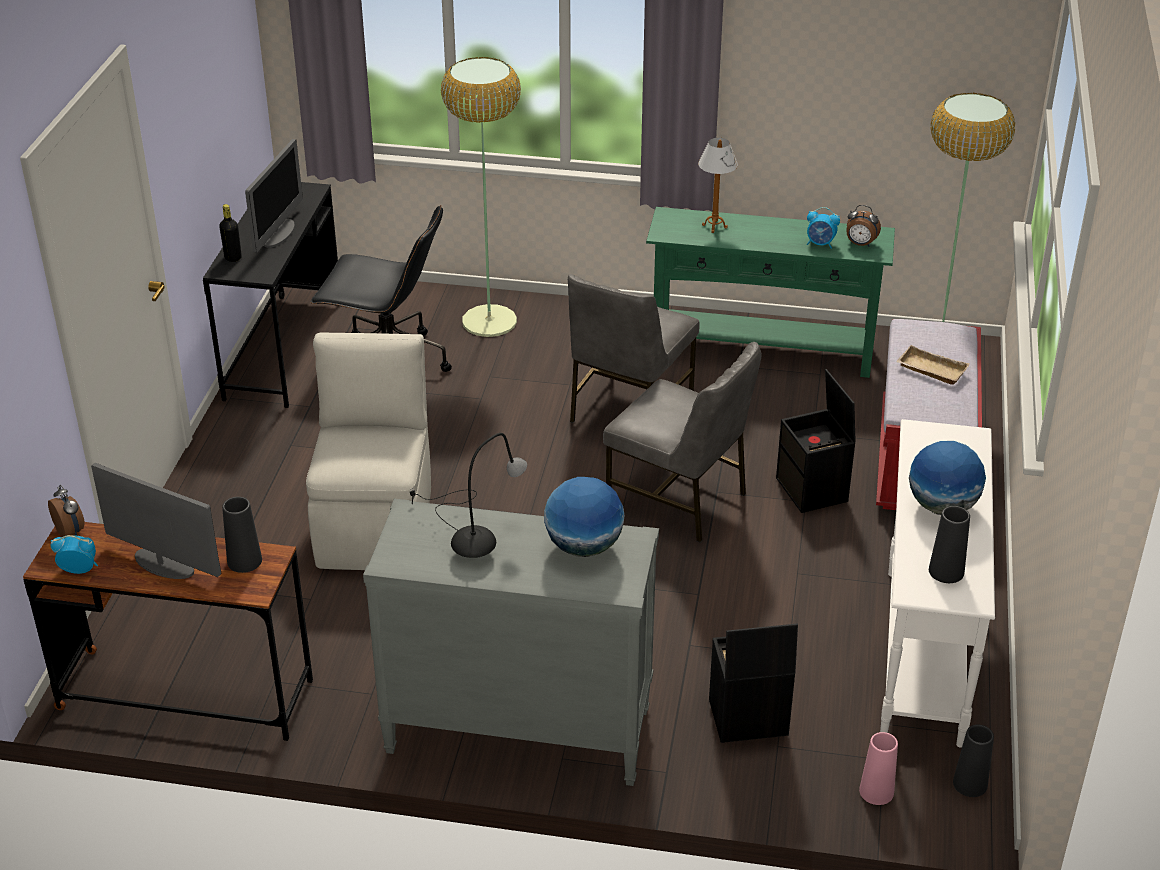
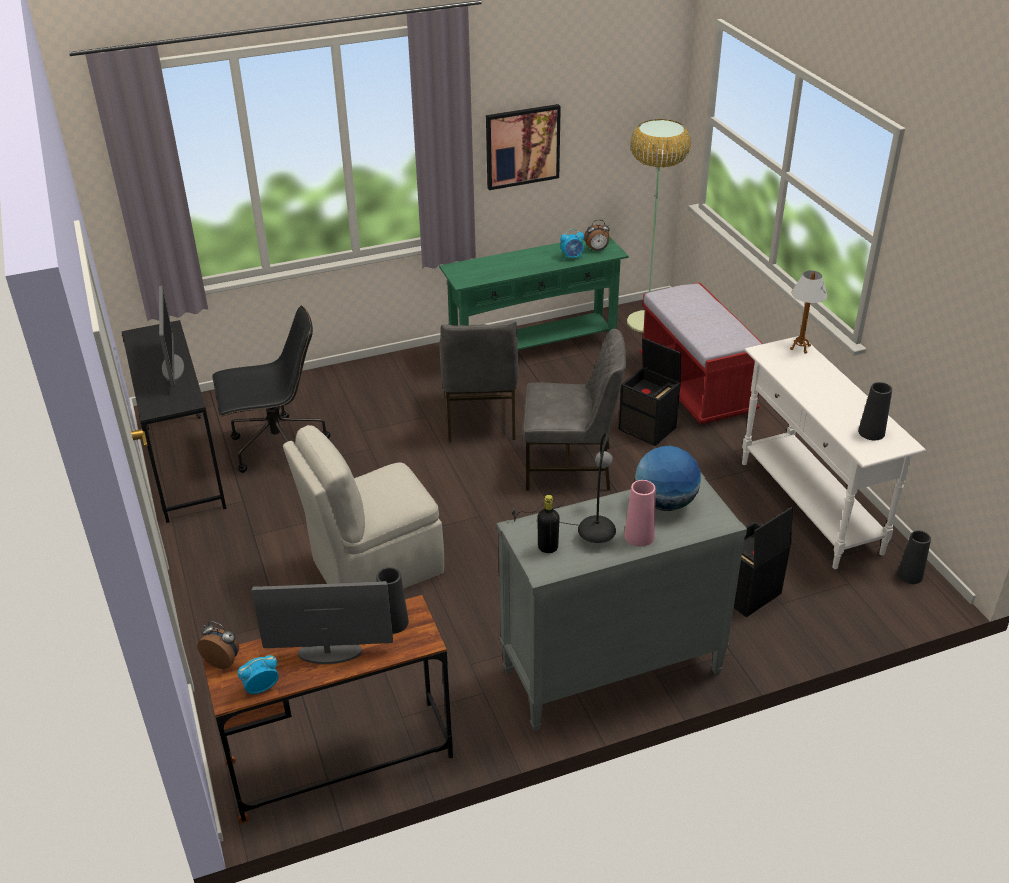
camera: 30 degrees left, 0 degrees up
black bottle [219,204,242,262] -> black bottle moved to [537,495,560,553]
beige chair [306,332,431,570] -> beige chair turned 90 degrees counterclockwise [283,425,444,589]
floor lamp [441,57,521,337] -> none
table lamp [698,138,738,233] -> table lamp moved to [790,270,827,354]
pink vase [859,732,898,805] -> pink vase moved to [624,480,656,547]
beige tray [896,345,969,385] -> none
globe [909,441,986,515] -> none
none -> picture [486,104,561,190]

